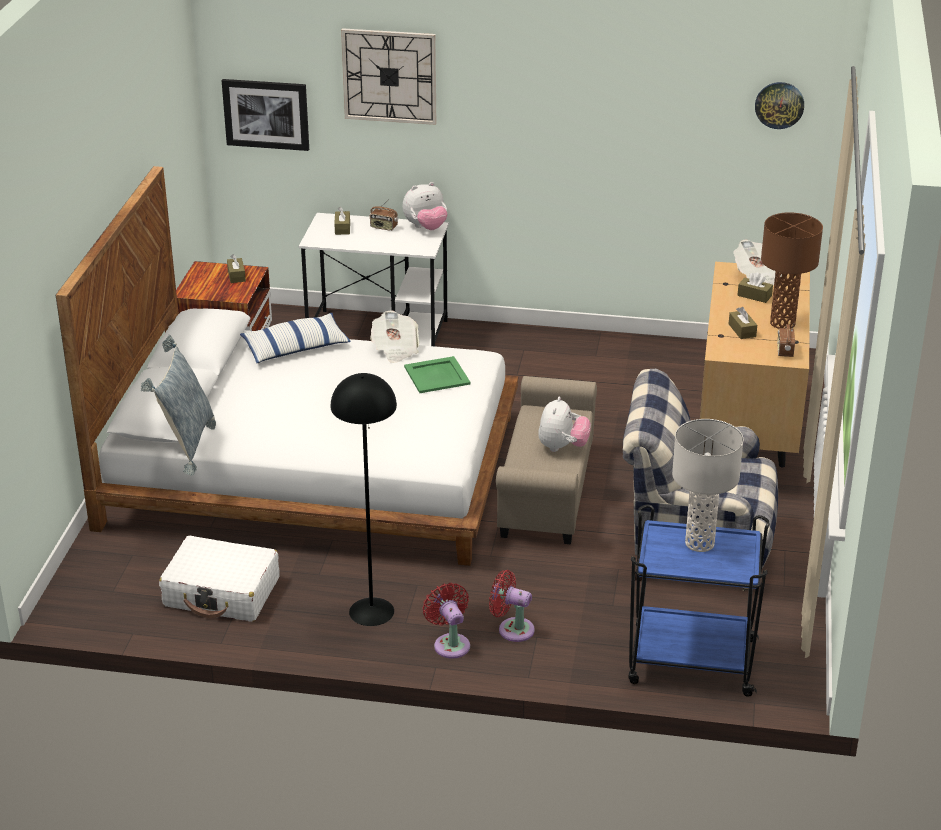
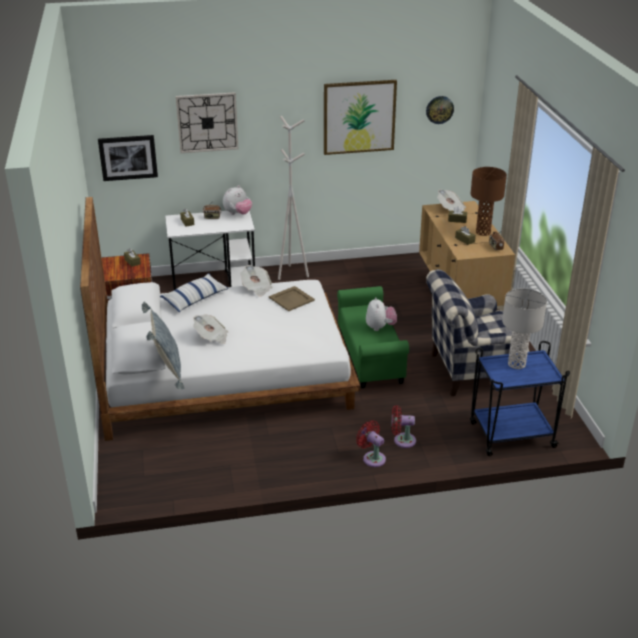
camera: 20 degrees left, 0 degrees up
white suitcase [159,536,279,622] -> none
black floor lamp [331,373,397,626] -> none
green tray [404,356,471,393] -> beige tray [269,286,315,311]
beige ottoman [496,376,597,545] -> green ottoman [337,286,409,388]
none -> newspaper [194,315,228,344]
none -> grey clothes rack [278,116,309,280]
none -> picture [324,80,397,155]

